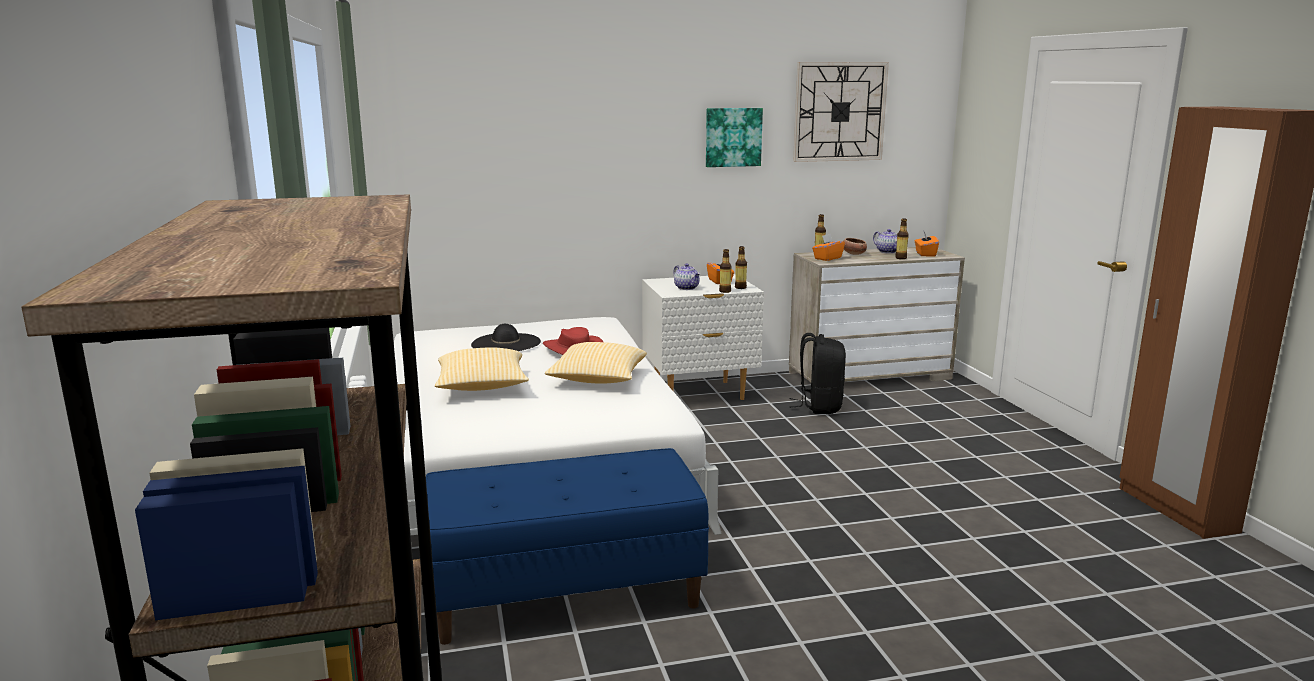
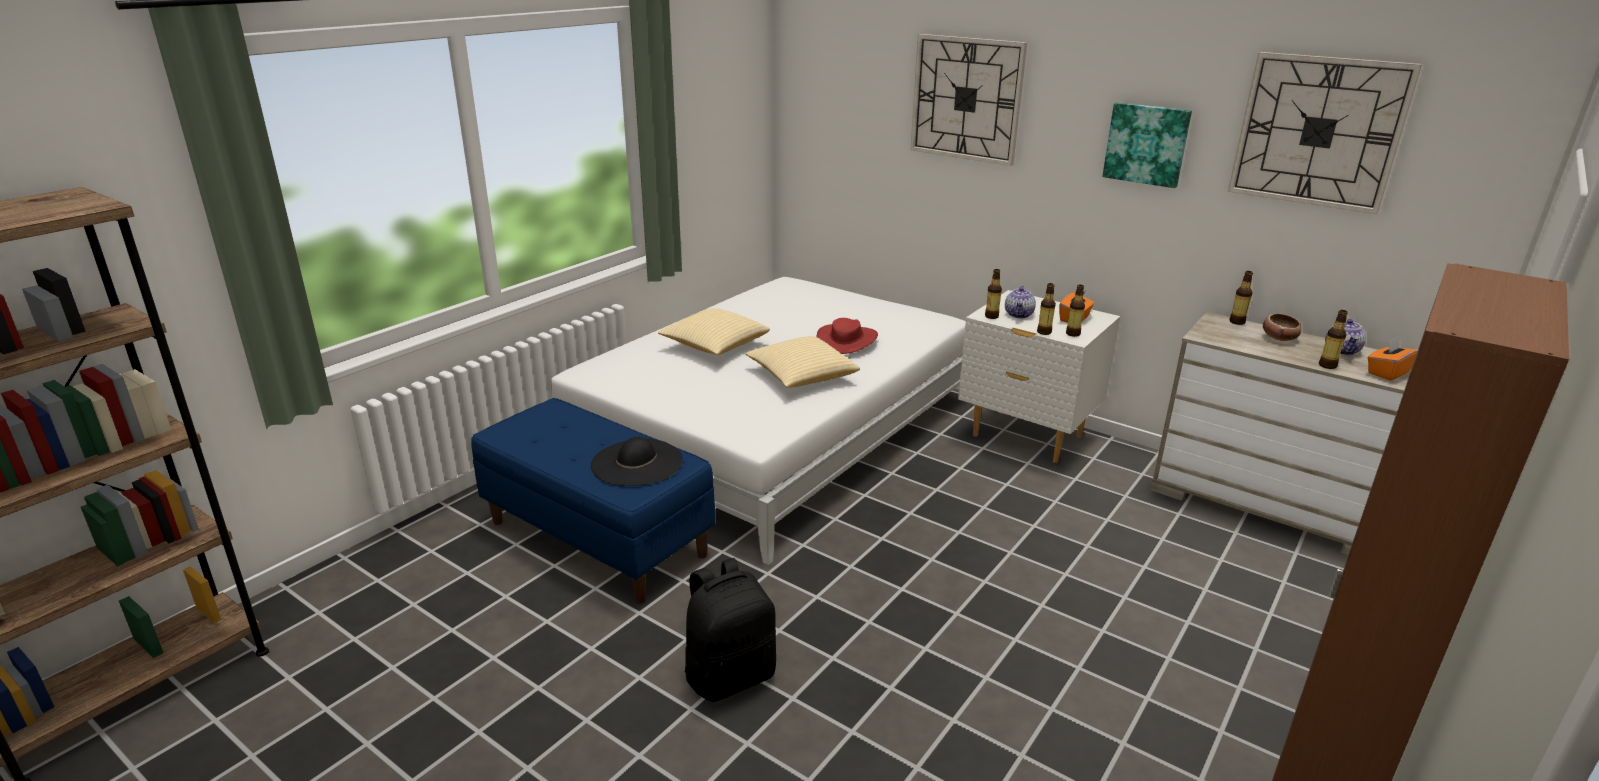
camera: 50 degrees right, 10 degrees up
black hat [471,324,541,351] -> black hat moved to [591,437,683,486]
black backpack [789,333,846,414] -> black backpack moved to [685,558,776,702]
orange tissue box [812,234,845,261] -> none
none -> wall clock [910,34,1027,166]
none -> bottle [985,269,1002,319]

